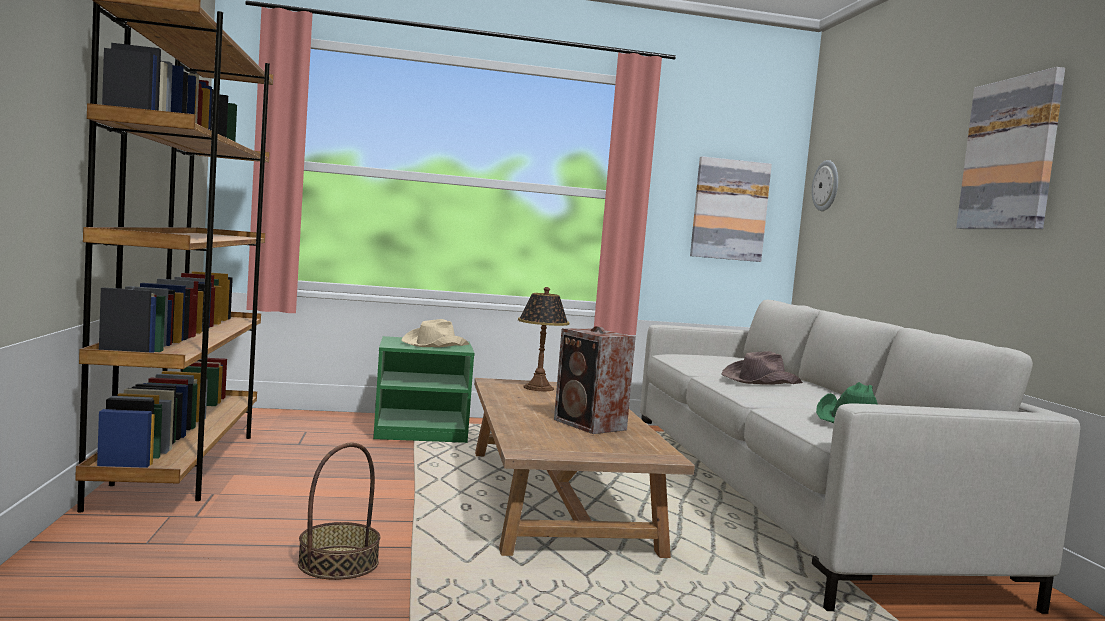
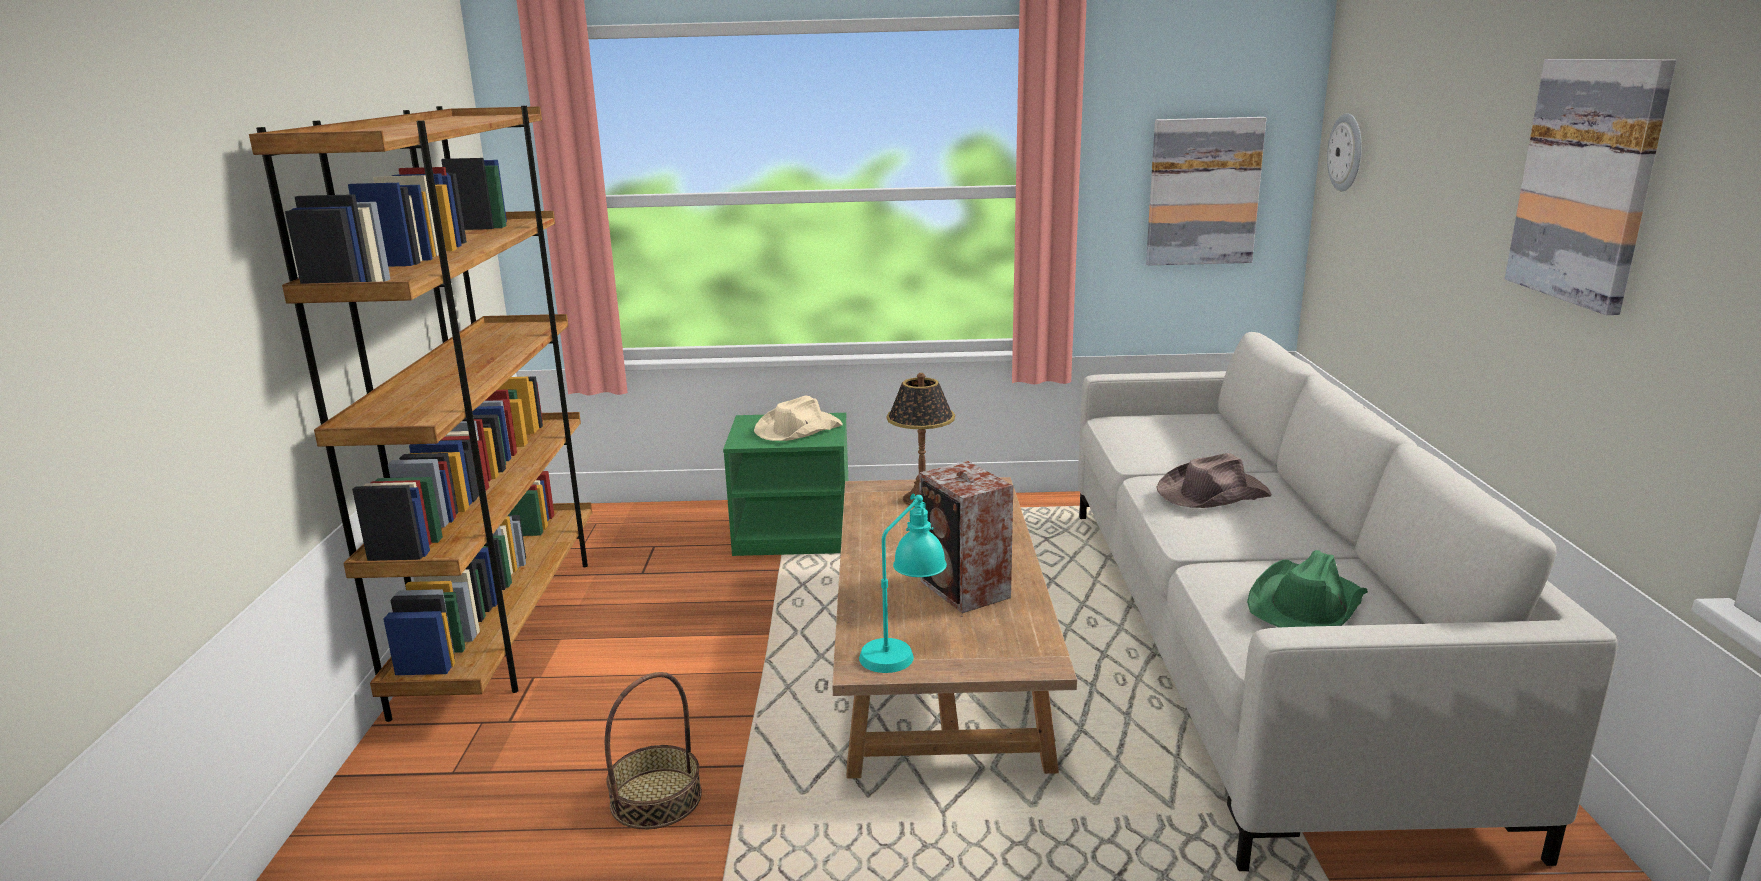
camera: 10 degrees right, 15 degrees up
none -> turquoise table lamp [859,493,947,673]

